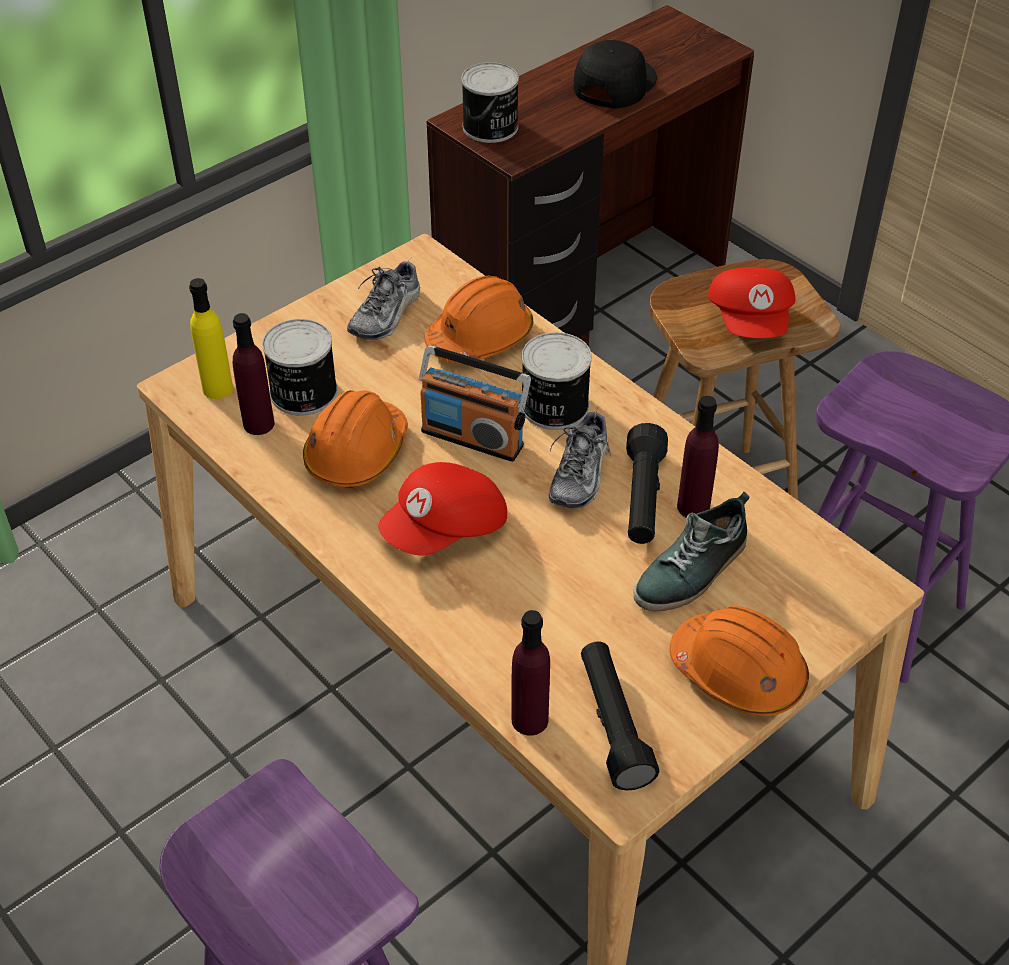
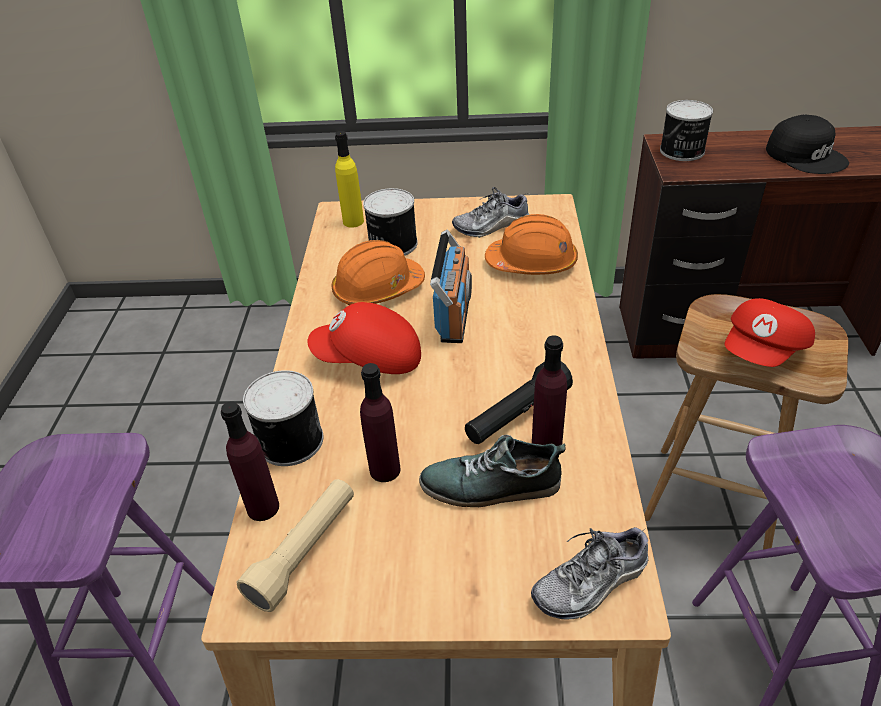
camera: 45 degrees right, 5 degrees down
purple bottle [233,313,274,435] -> purple bottle moved to [360,363,401,482]
radio [419,345,531,462] -> radio turned 150 degrees counterclockwise [430,230,472,343]
can [522,332,592,430] -> can moved to [243,370,323,466]
shoe [549,410,611,509] -> shoe moved to [531,527,648,620]
black cap [574,40,657,108] -> black cap turned 75 degrees clockwise [766,115,849,174]
black flashlight [581,641,660,791] -> beige flashlight [236,479,354,612]
orange hard hat [670,606,809,716] -> none

